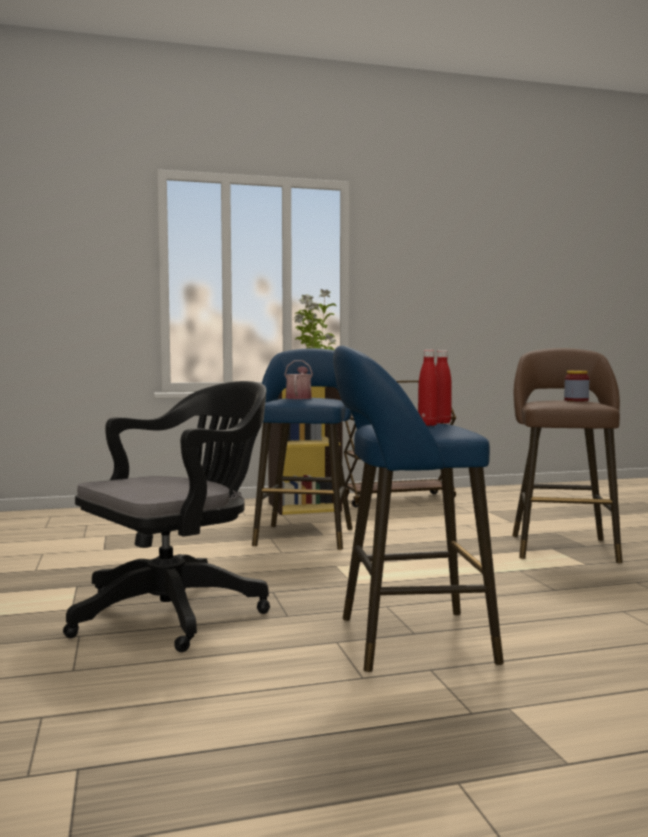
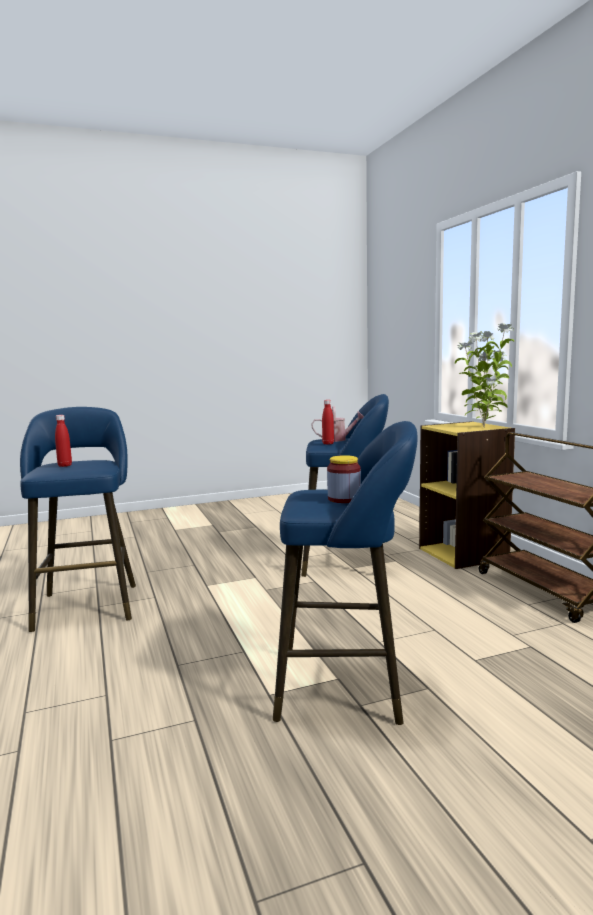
camera: 85 degrees right, 5 degrees up
black office chair [63,381,270,652] -> none
red bottle [436,350,452,424] -> red bottle moved to [322,400,334,445]
brown stool [512,348,622,563] -> blue stool [273,421,418,725]

